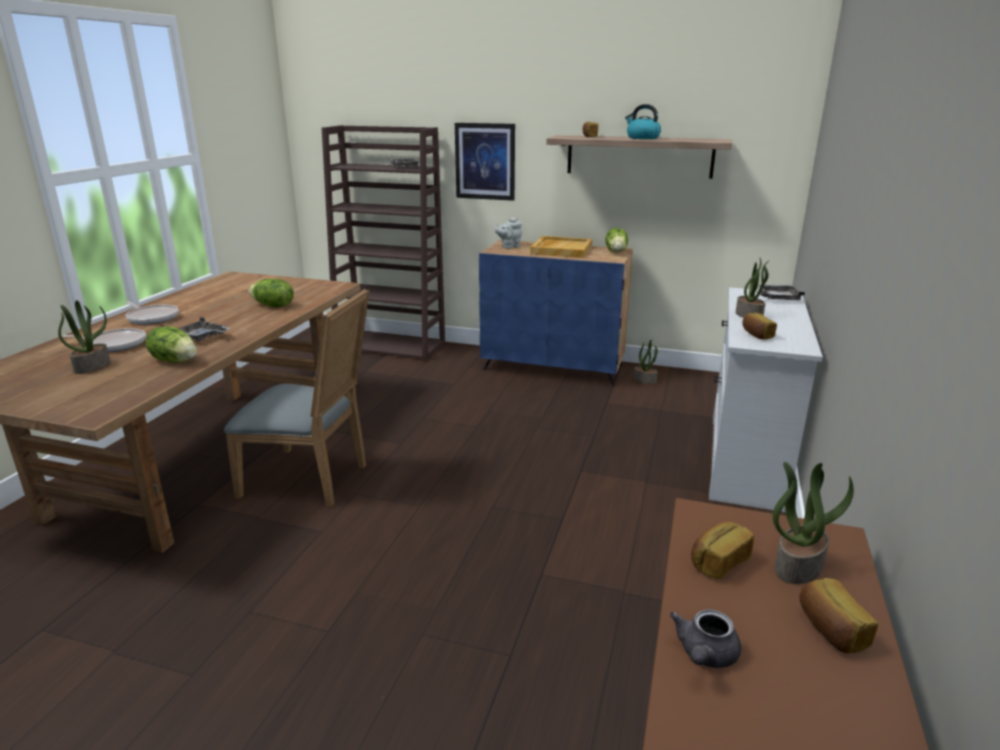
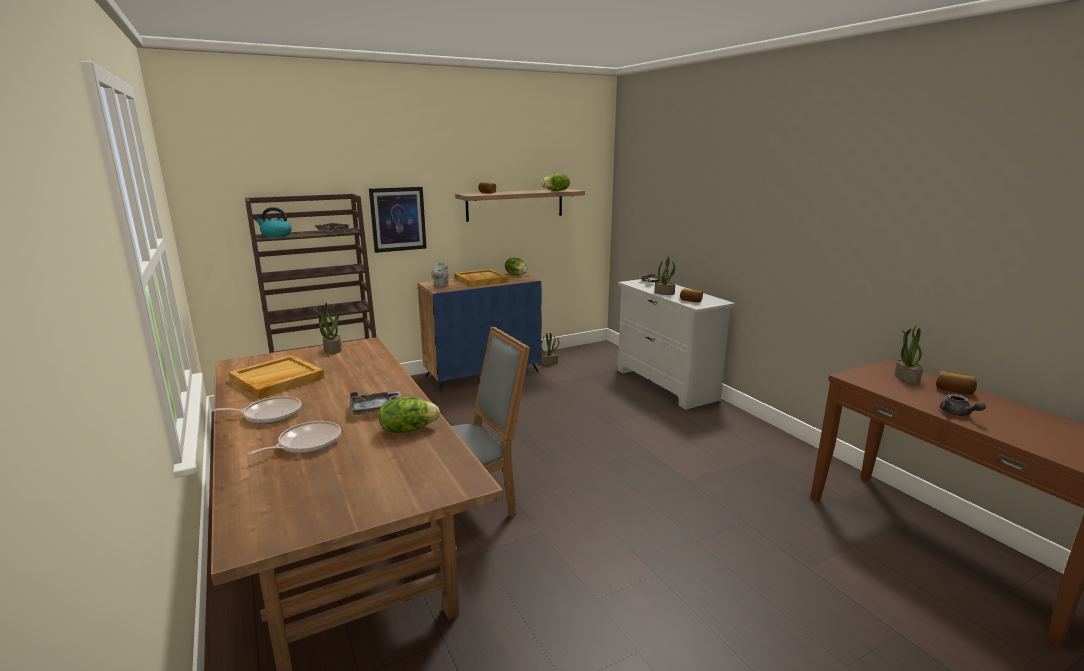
camera: 45 degrees left, 5 degrees down
potted plant [58,300,110,374] -> potted plant moved to [313,303,342,354]
lettuce [249,279,294,307] -> lettuce moved to [541,173,570,191]
kettle [625,104,661,139] -> kettle moved to [255,207,292,237]
bread [691,521,754,579] -> none
none -> beige tray [229,355,325,399]

